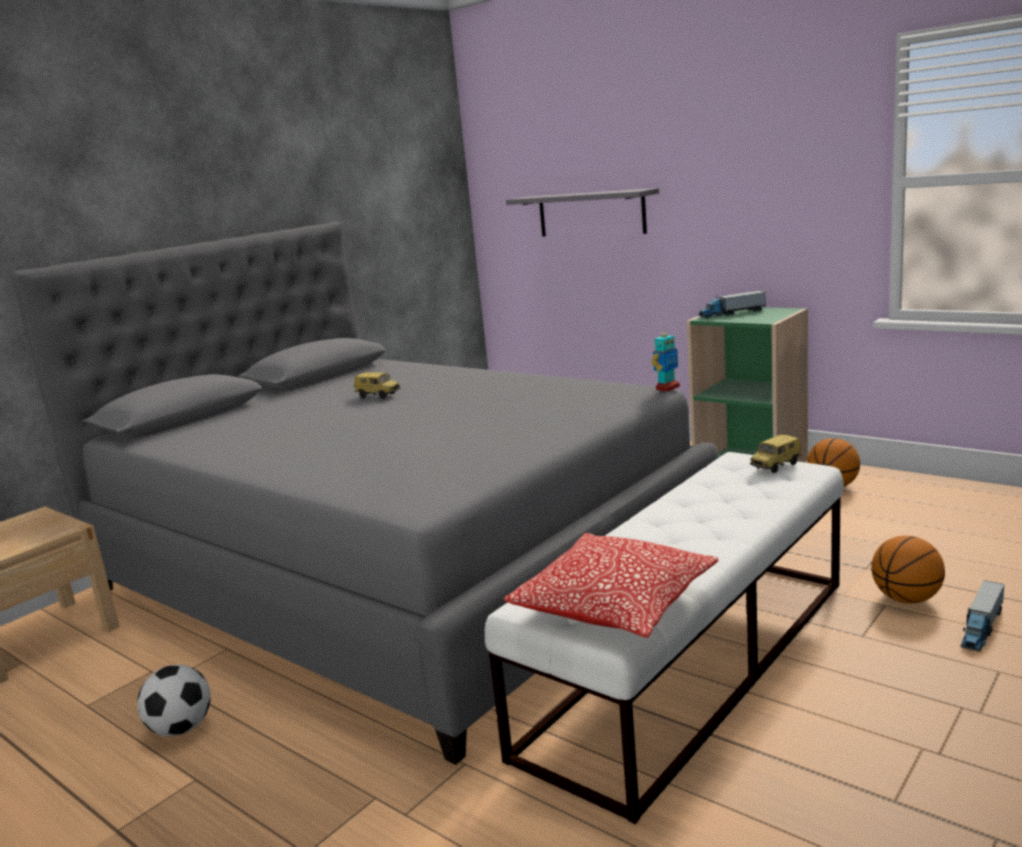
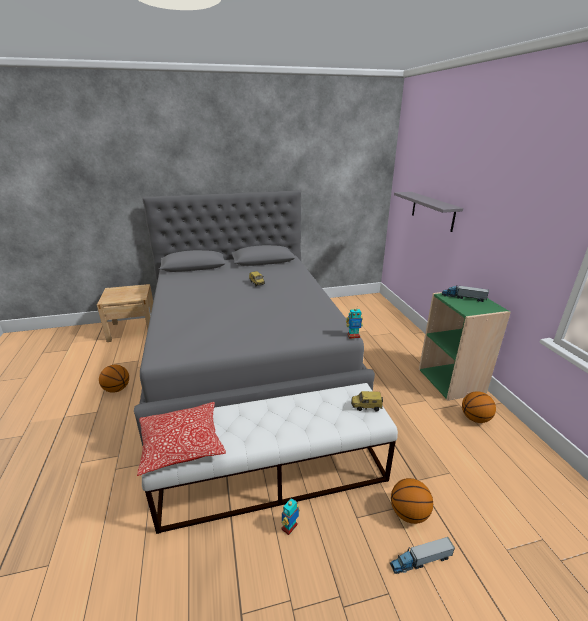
camera: 35 degrees right, 10 degrees up
football [137,664,211,736] -> basketball [99,365,129,393]
none -> toy robot [281,498,300,535]

